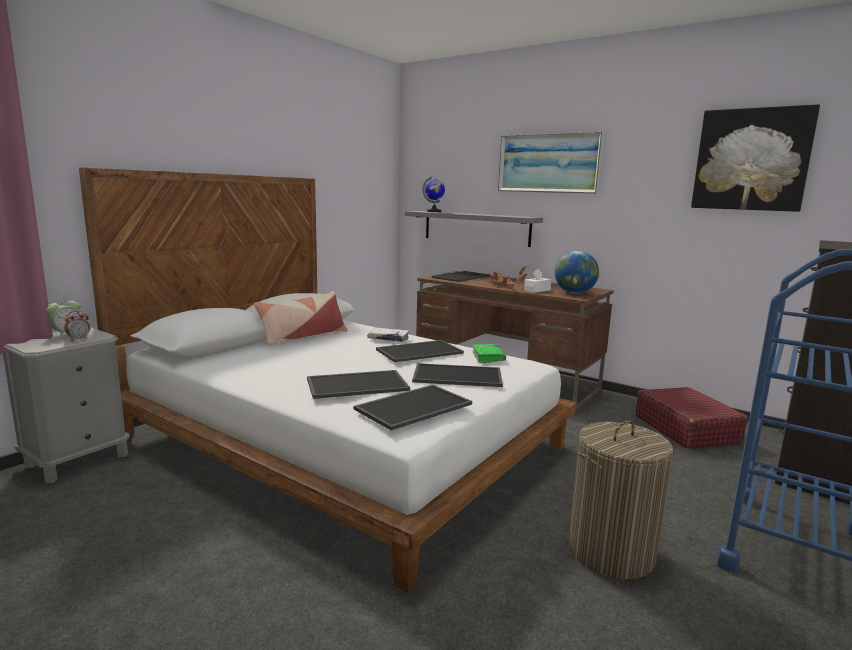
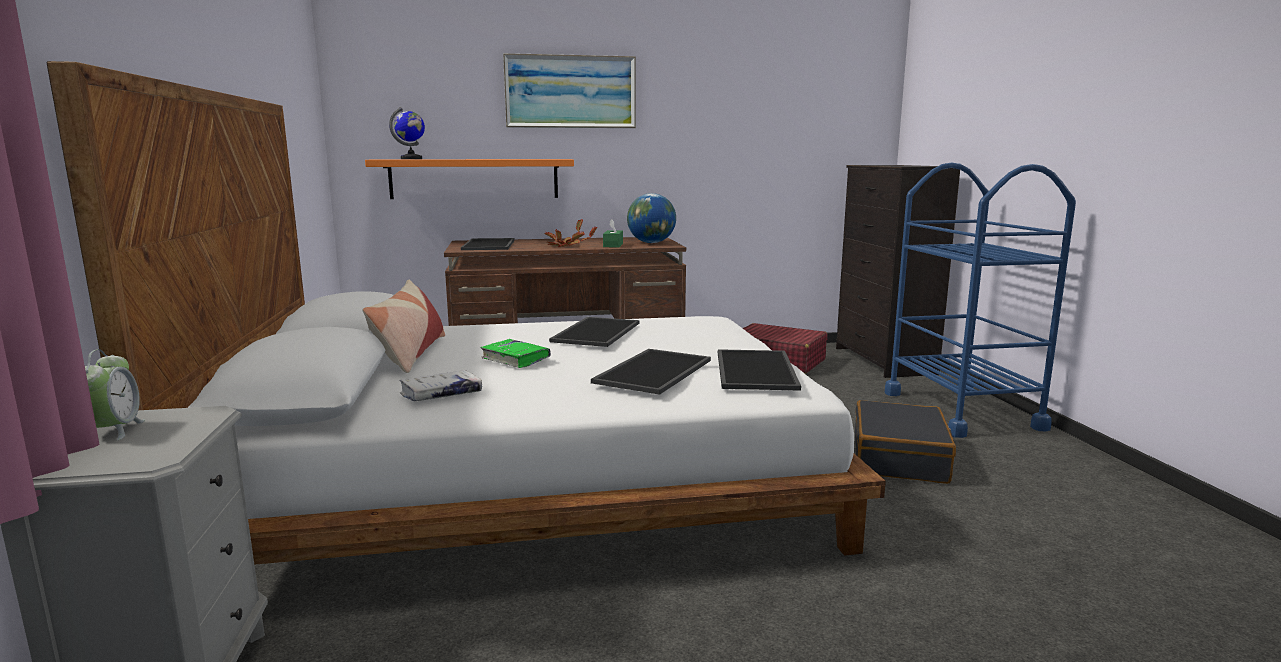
camera: 45 degrees left, 0 degrees up
alarm clock [64,311,90,341] -> none
white book [367,327,410,342] -> white book moved to [399,370,482,401]
grey shelf [405,211,543,247] -> orange shelf [365,159,574,199]
tray [412,363,503,387] -> none
green book [472,344,506,363] -> green book moved to [481,339,551,368]
white tissue box [524,269,551,293] -> green tissue box [603,219,623,247]
laundry basket [568,420,673,580] -> black suitcase [855,400,956,484]
picture [691,104,820,212] -> none

